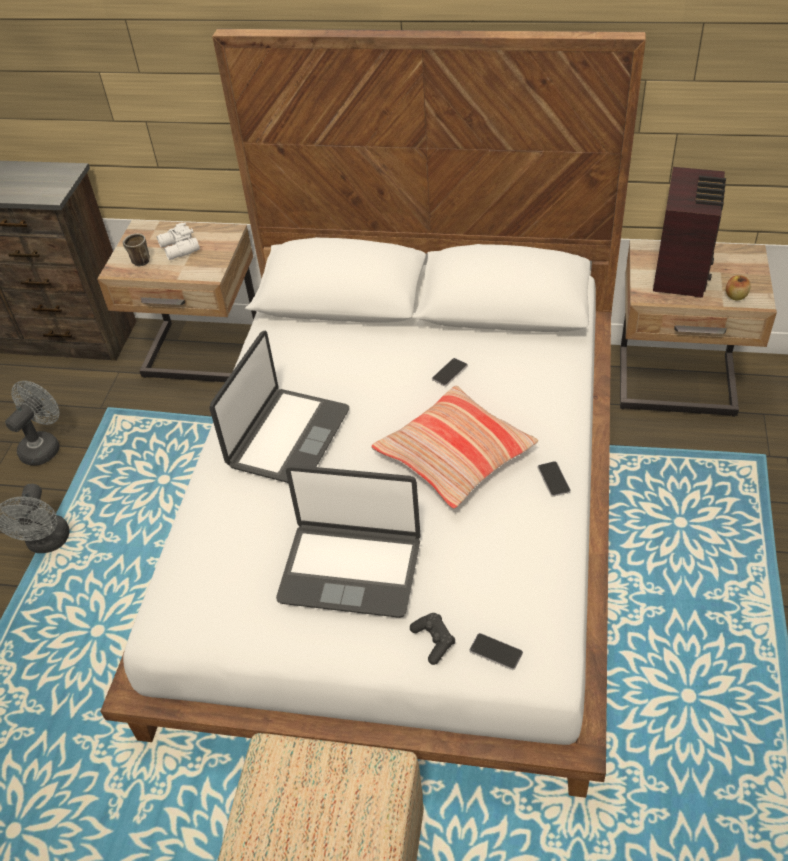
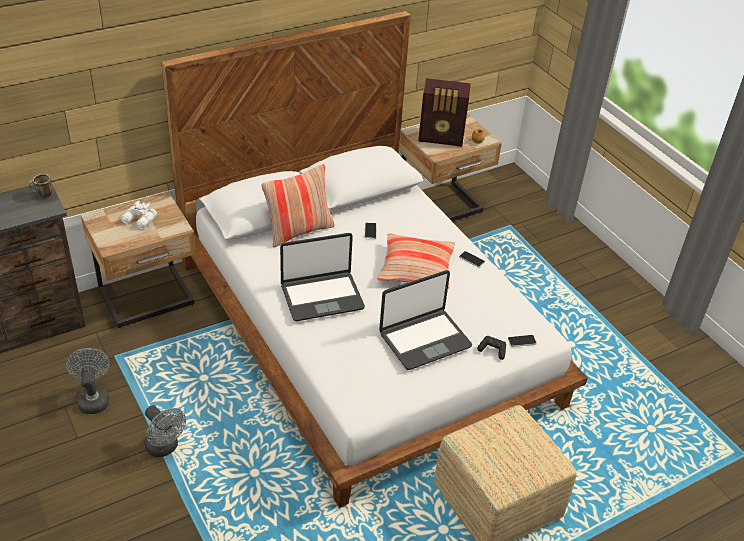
camera: 45 degrees left, 5 degrees down
mug [123,234,150,266] -> mug moved to [28,174,52,199]
laptop [209,331,349,483] -> laptop turned 90 degrees clockwise [280,233,365,321]
radio [653,167,726,298] -> radio turned 120 degrees clockwise [418,78,471,147]
none -> pillow [262,164,335,247]

